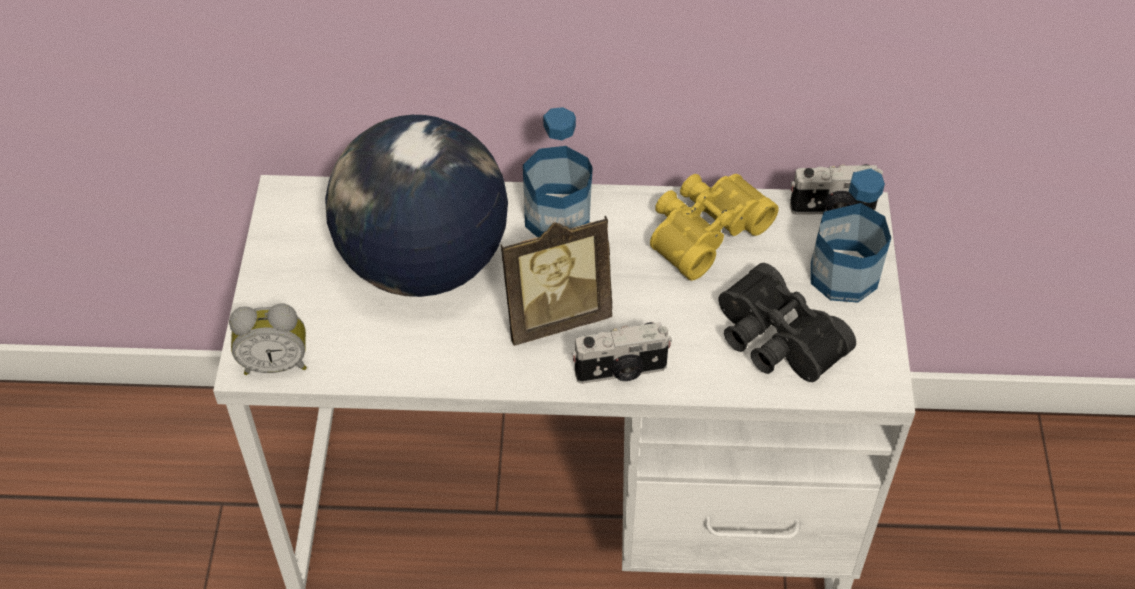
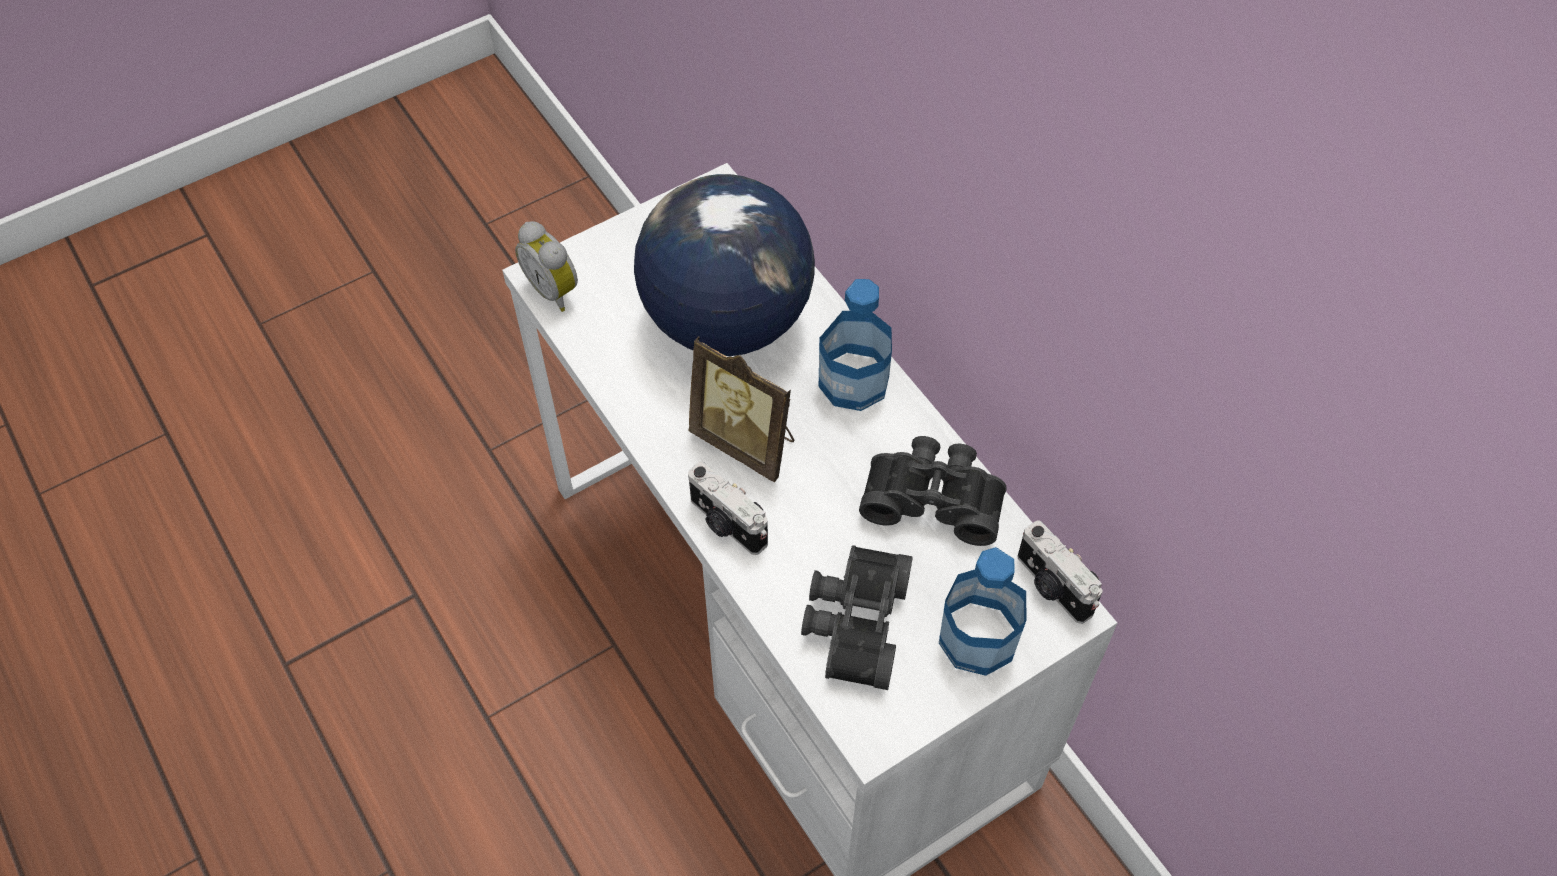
camera: 55 degrees right, 5 degrees up
yellow binoculars [650,174,779,281] -> black binoculars [859,436,1007,546]

